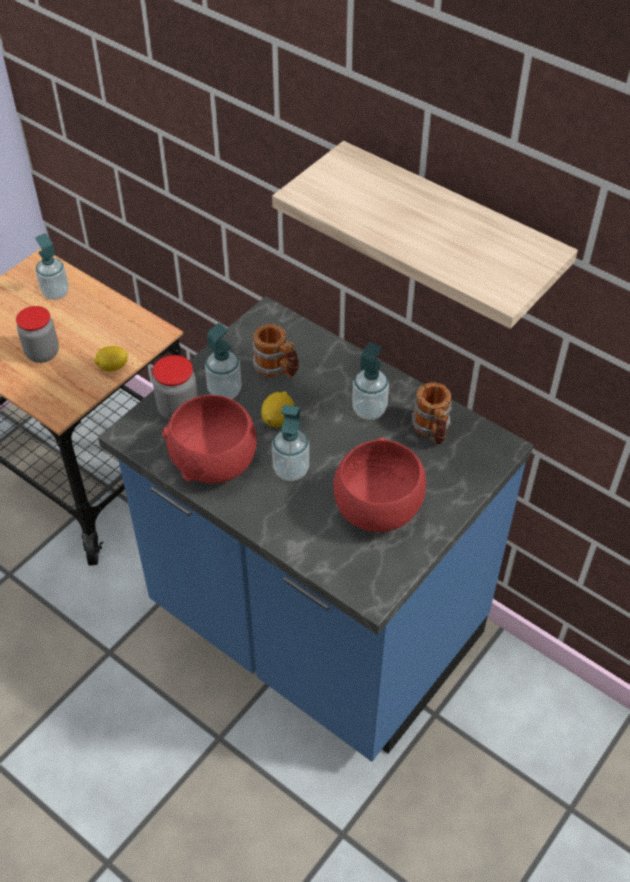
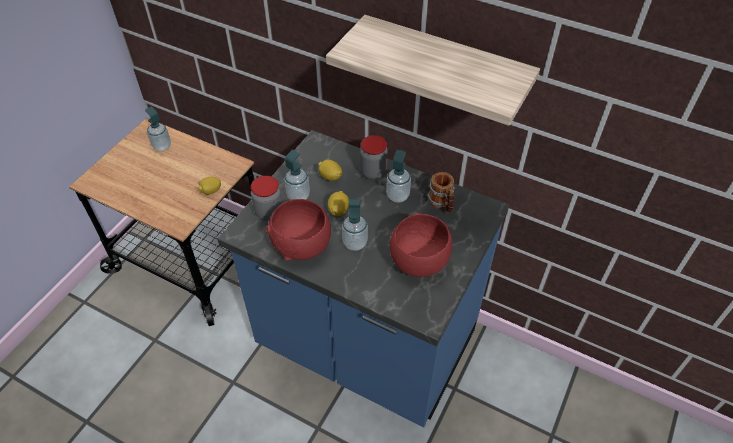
camera: 10 degrees left, 0 degrees up
jar [16,306,59,363] -> jar moved to [360,135,388,179]
mug [253,324,299,377] -> lemon [318,159,342,181]

